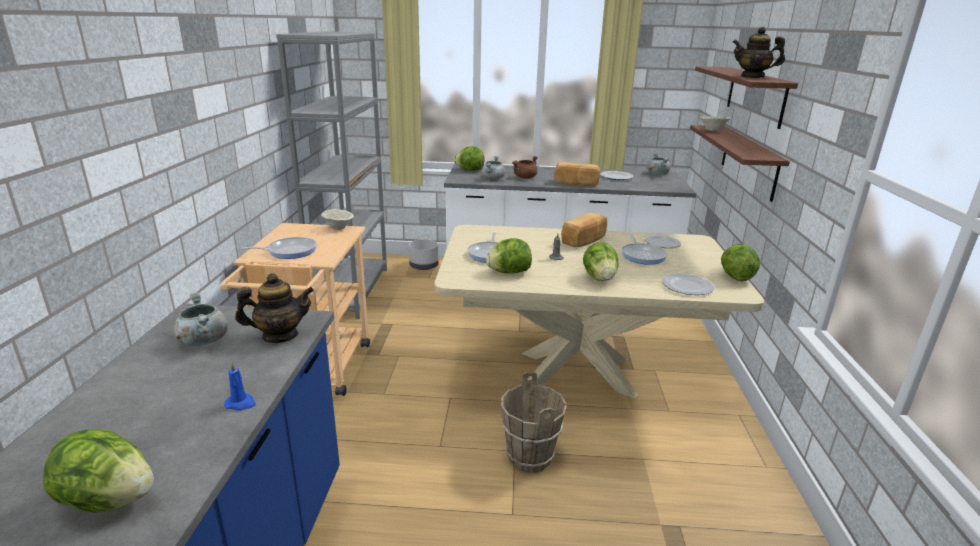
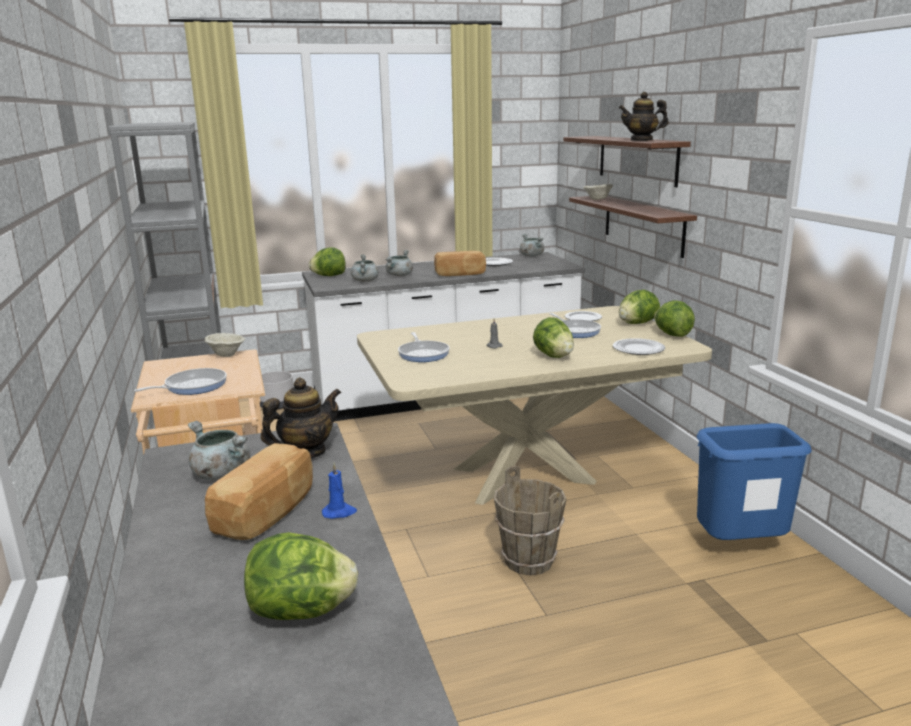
camera: 20 degrees left, 5 degrees down
lettuce [486,238,532,274] -> lettuce moved to [619,290,660,324]
brown cooking pot [512,156,538,179] -> grey cooking pot [385,250,413,276]
bread [561,213,607,247] -> bread moved to [205,443,313,540]
none -> blue trash can [696,423,812,540]

